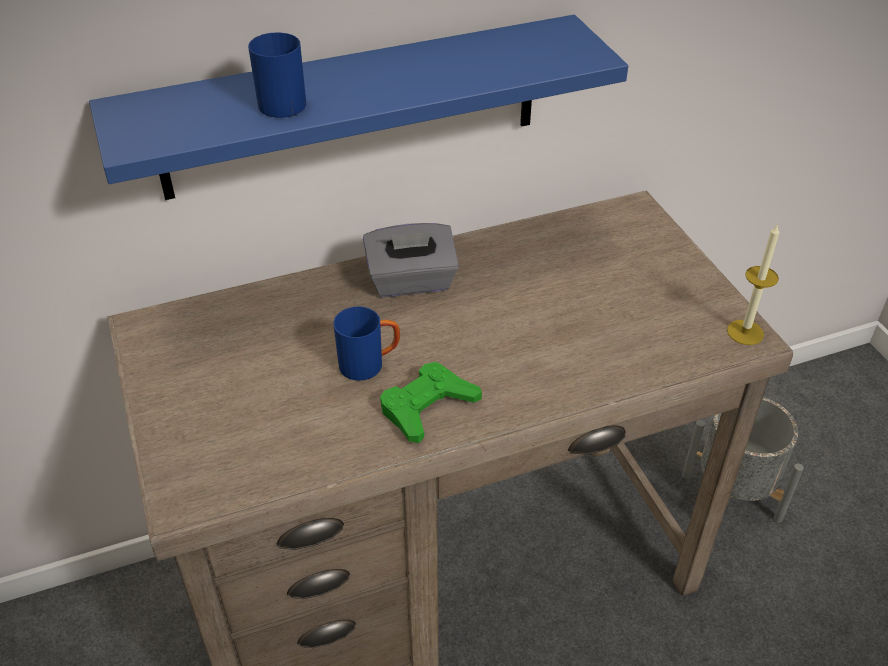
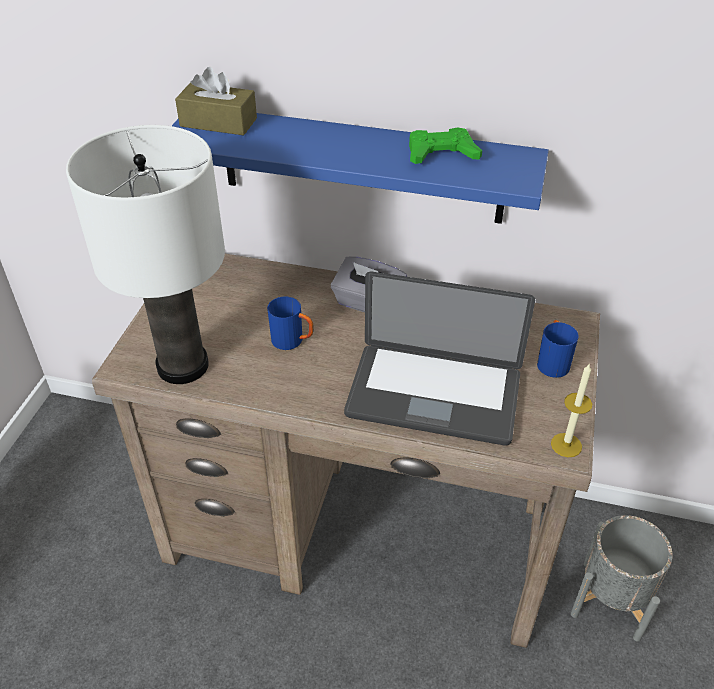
camera: 35 degrees right, 0 degrees up
blue mug [248,33,306,118] -> blue mug moved to [537,320,579,378]
green game controller [380,362,482,443] -> green game controller moved to [409,127,482,164]
none -> white table lamp [66,125,225,384]
none -> brown tissue box [175,67,257,136]
none -> laptop [344,272,535,446]

